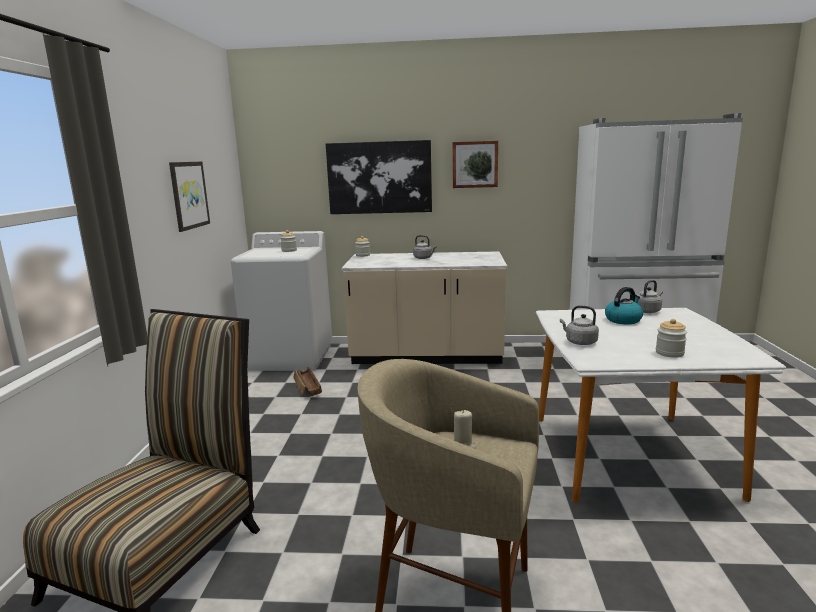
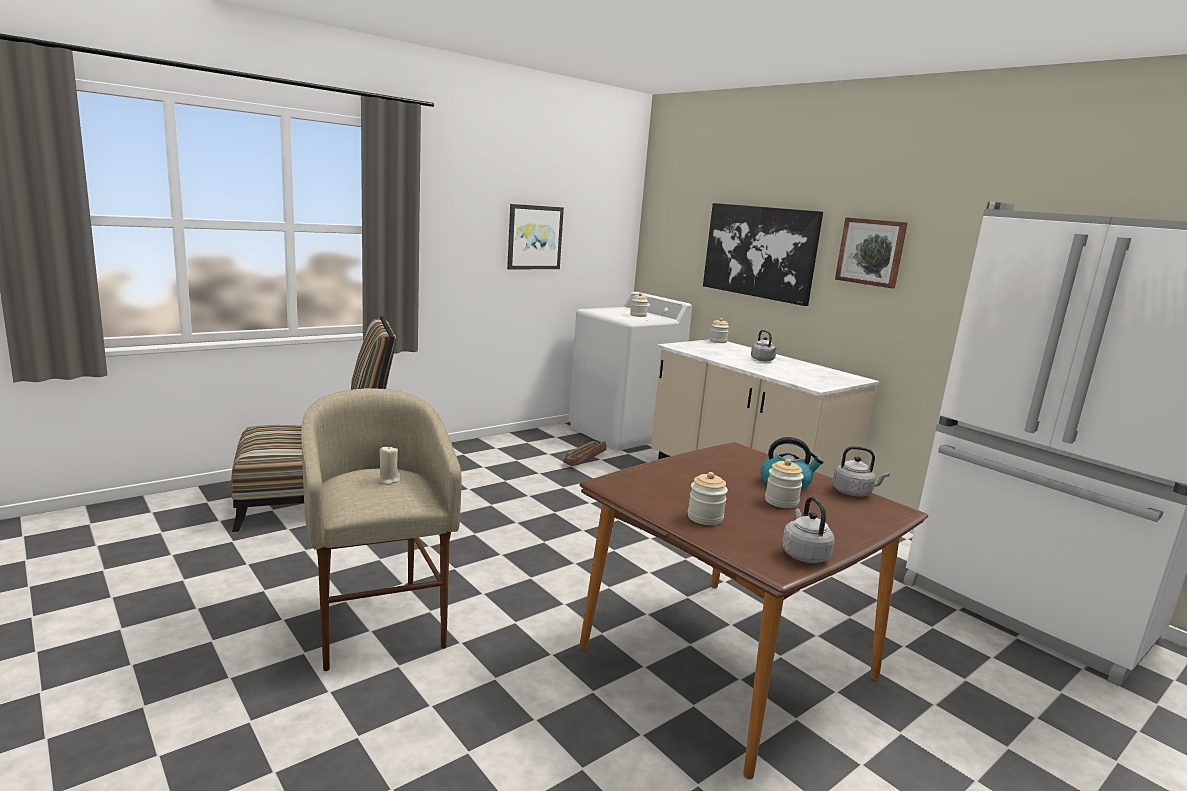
camera: 45 degrees right, 0 degrees up
white dining table [536,308,786,503] -> brown dining table [579,442,928,780]
grey kettle [560,305,599,345] -> grey kettle moved to [782,497,835,563]
none -> jar [765,459,804,508]

